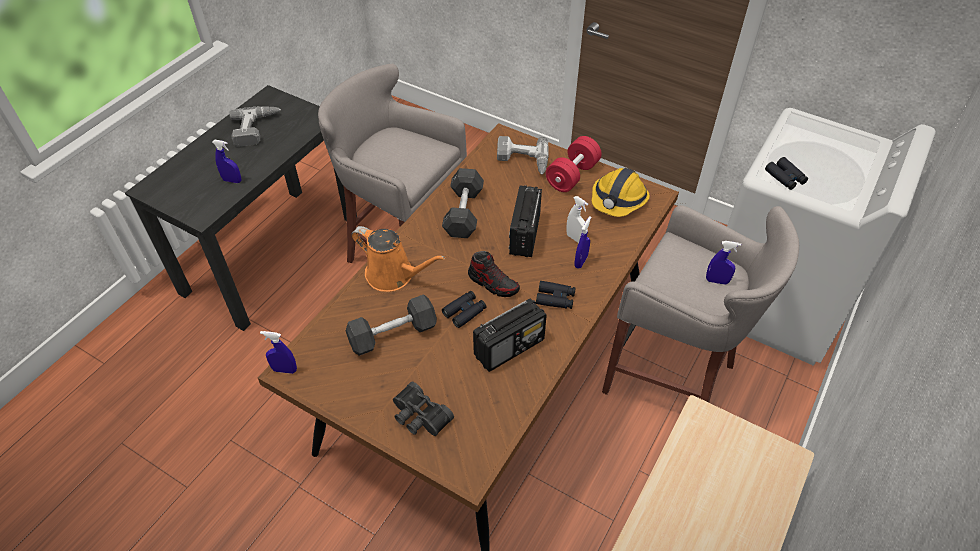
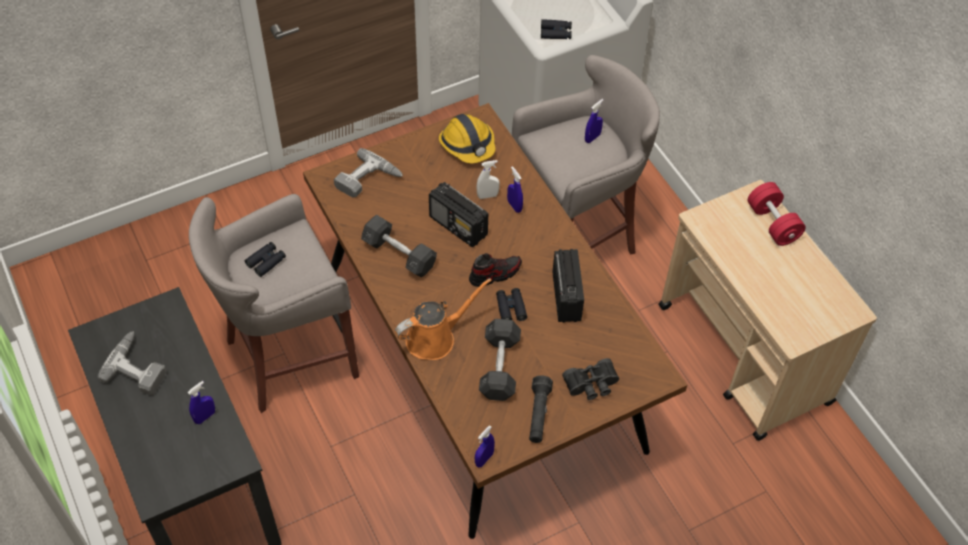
camera: 60 degrees left, 5 degrees up
black binoculars [536,281,576,309] -> black binoculars moved to [245,242,286,277]
red dumbbell [546,136,602,192] -> red dumbbell moved to [748,182,806,246]
none -> black flashlight [529,375,553,443]

